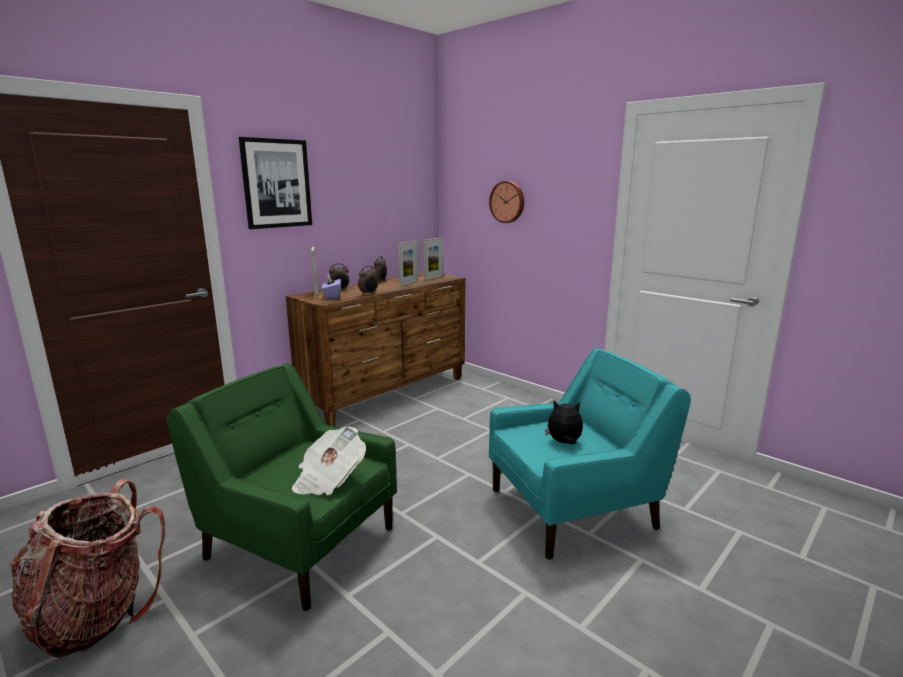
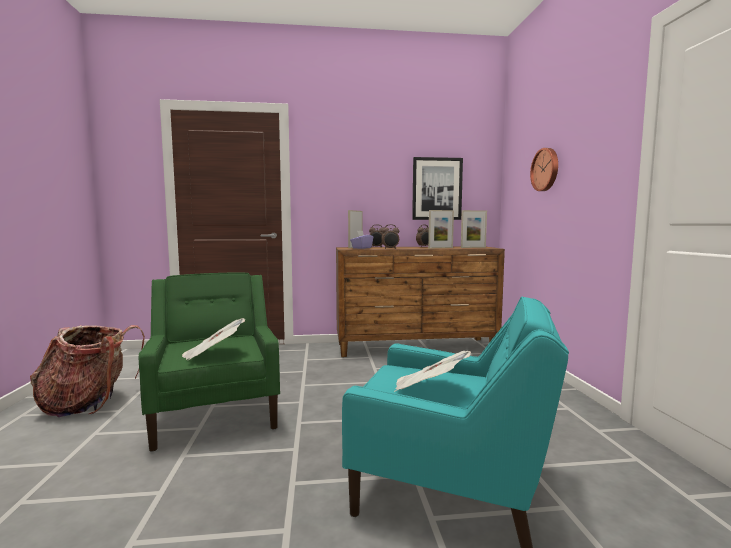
camera: 40 degrees right, 10 degrees down
picture [239,137,312,229] -> picture moved to [412,157,463,220]
plush toy [545,401,583,445] -> newspaper [394,350,471,392]

